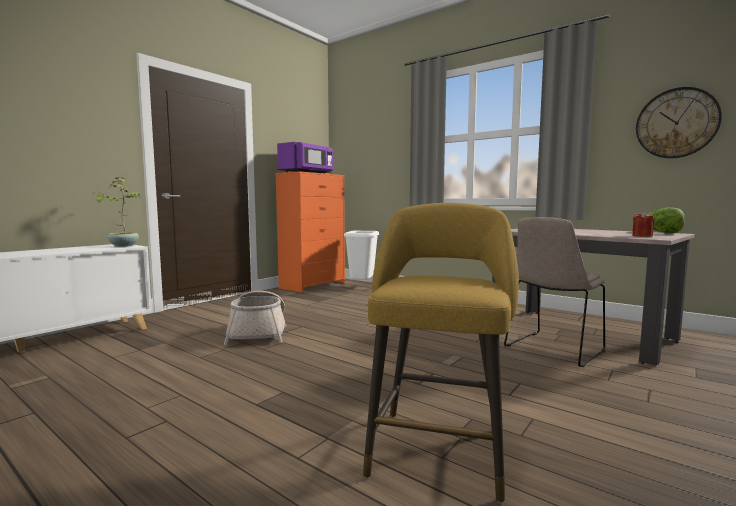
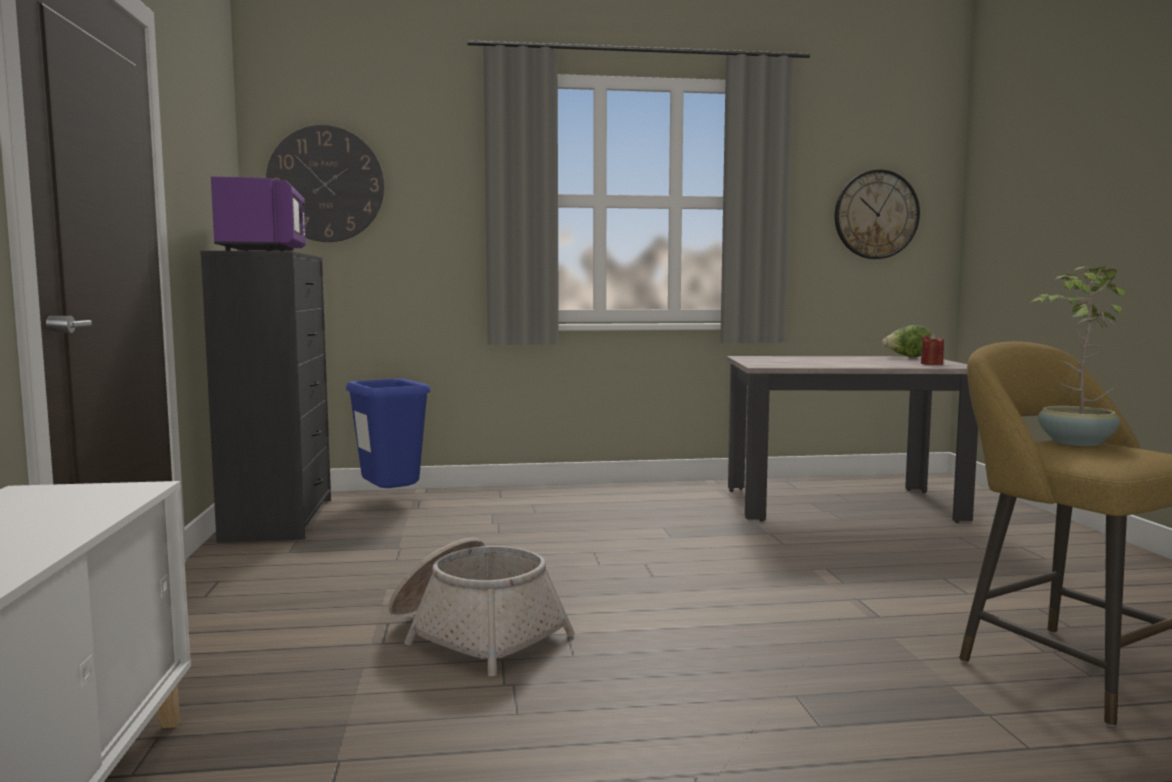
camera: 45 degrees left, 0 degrees up
potted plant [92,177,140,247] -> potted plant moved to [1031,267,1125,446]
orange dresser [275,171,345,293] -> black dresser [200,251,331,543]
white trash can [344,231,379,280] -> blue trash can [346,378,431,488]
beige chair [504,217,605,367] -> none
none -> wall clock [266,125,384,242]

